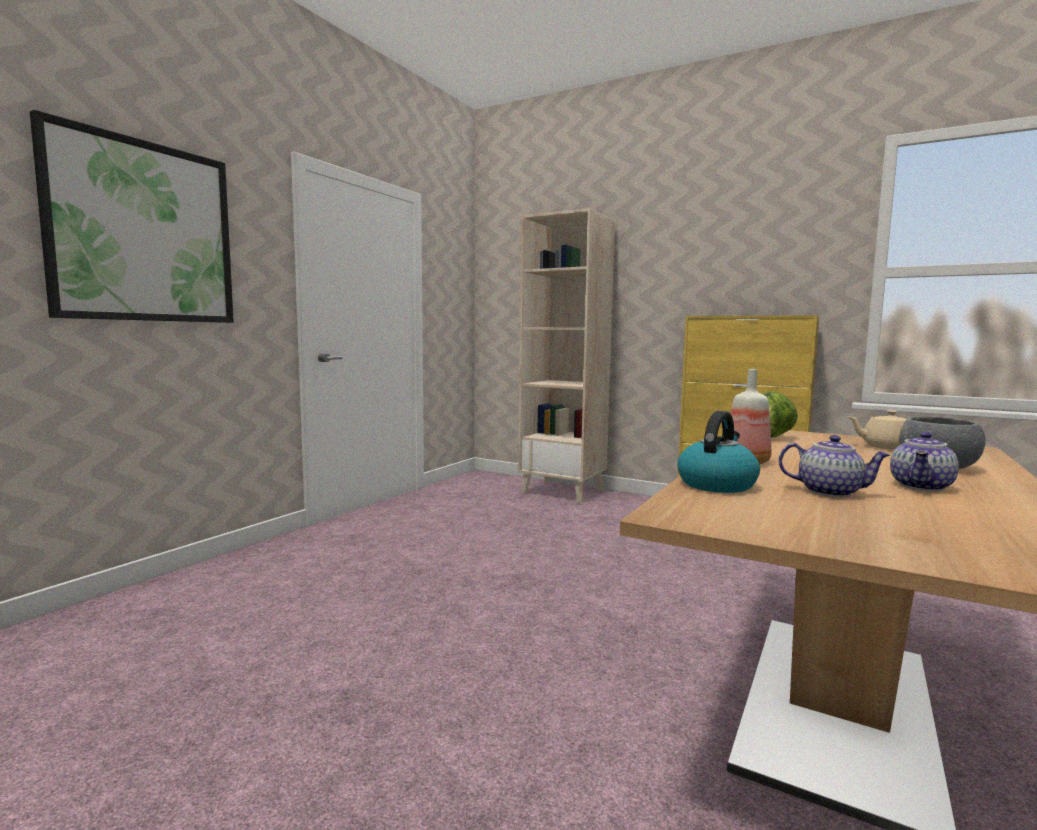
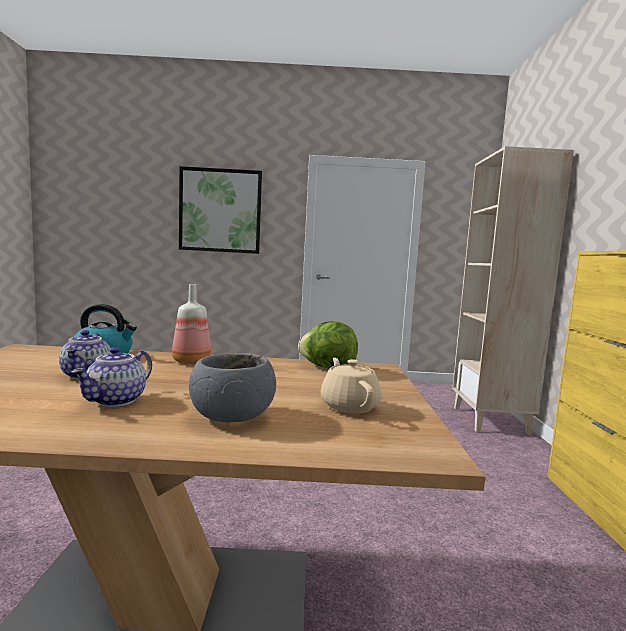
camera: 60 degrees right, 0 degrees up
teapot [890,432,959,491] -> teapot turned 75 degrees counterclockwise [71,347,152,407]

